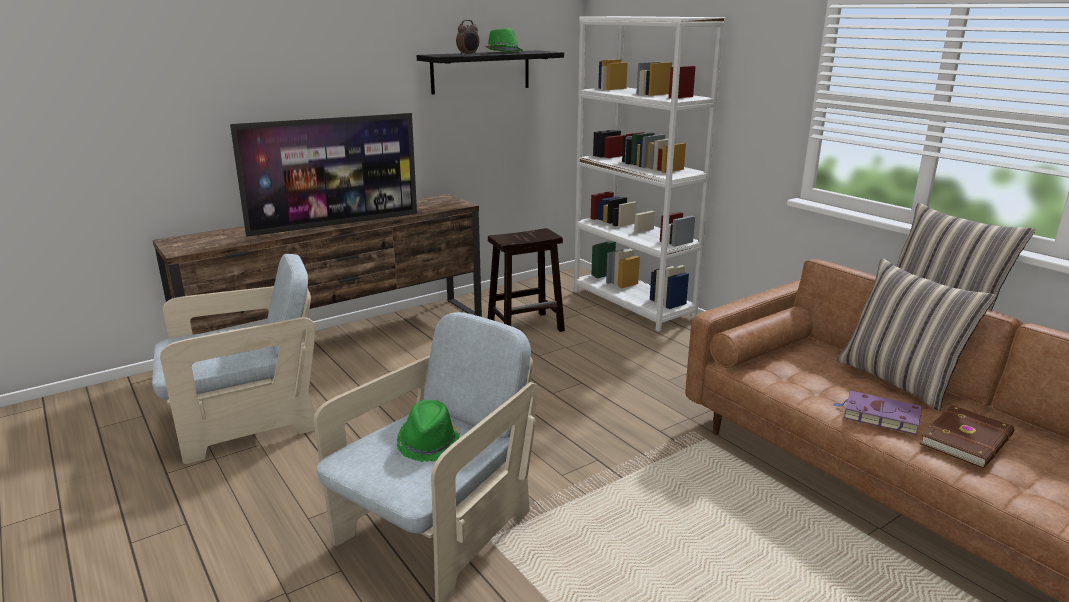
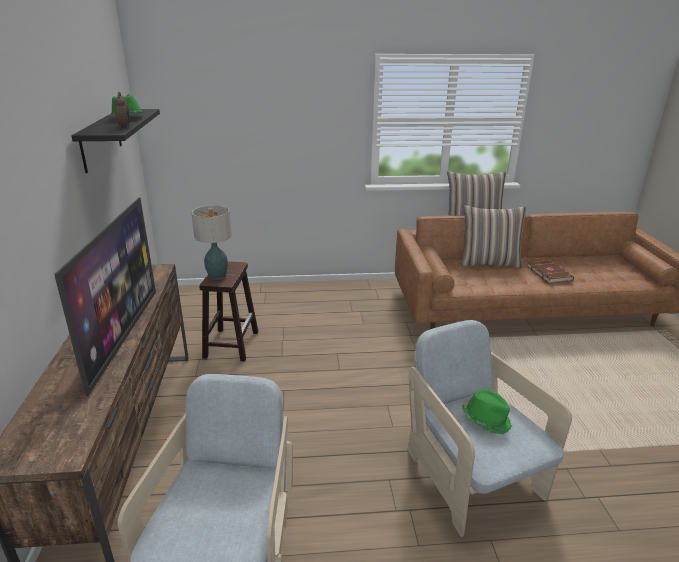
camera: 60 degrees left, 5 degrees up
white bookcase [574,16,725,332] -> none
purple book [833,391,922,435] -> none
none -> table lamp [191,205,232,280]

